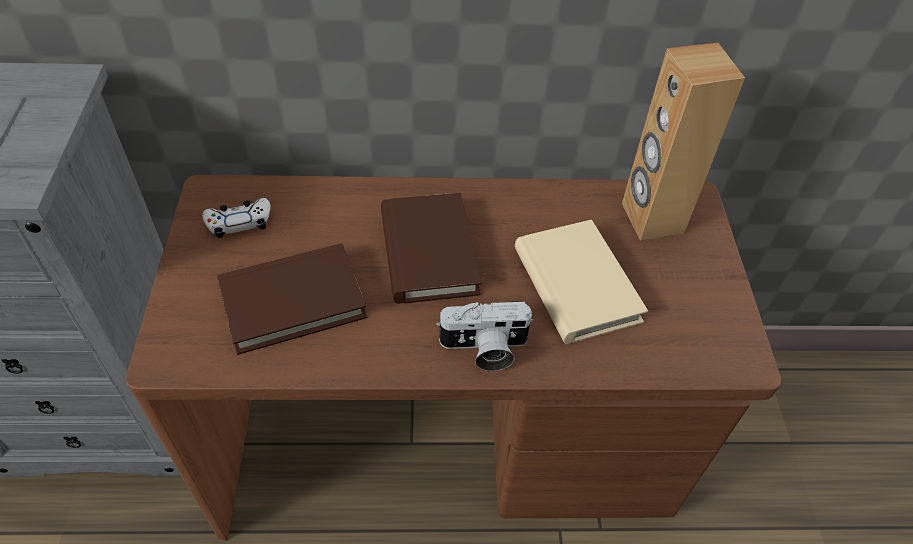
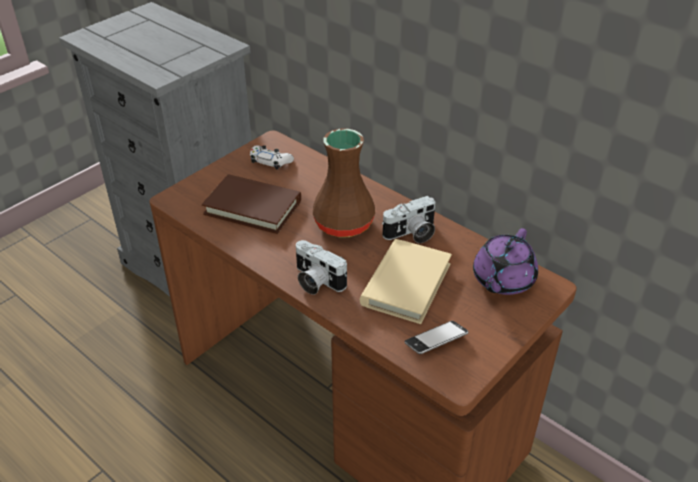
camera: 45 degrees right, 10 degrees down
brown book [381,193,482,304] -> brown vase [313,129,375,237]
brown speaker [622,43,745,240] -> purple teapot [473,228,538,295]
none -> camera [382,196,436,243]
none -> phone [405,321,469,354]

